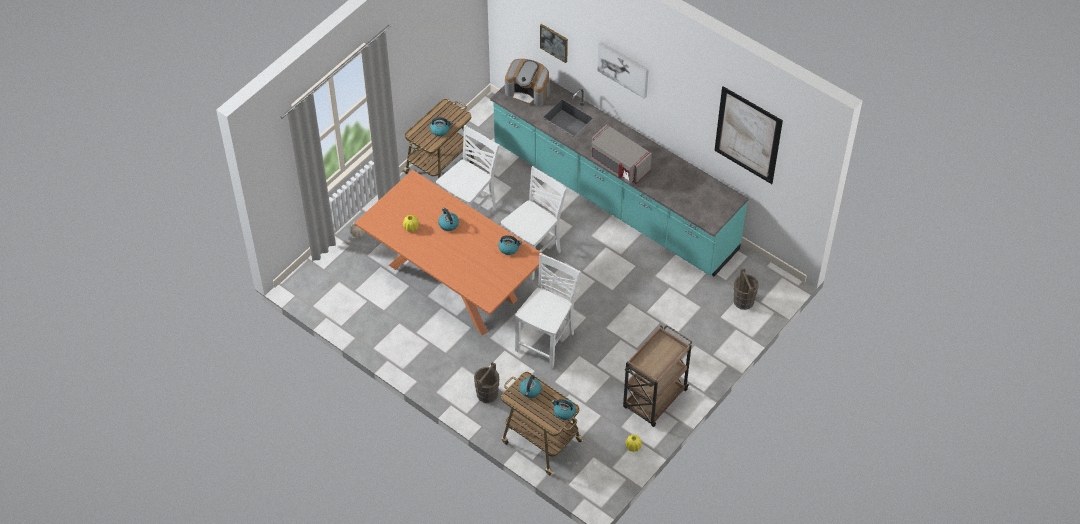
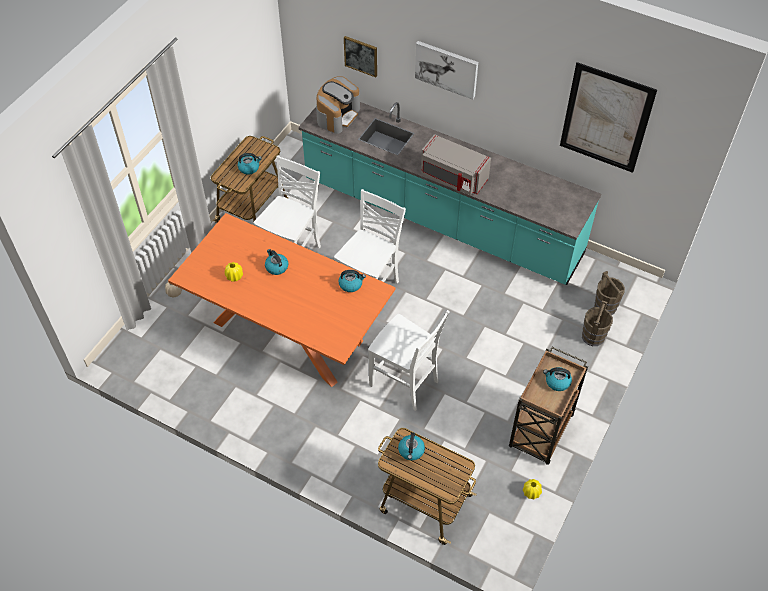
camera: 10 degrees left, 0 degrees up
brown bucket [474,362,499,403] -> brown bucket moved to [582,300,613,346]
coffee machine [505,59,550,107] -> coffee machine turned 75 degrees counterclockwise [316,76,360,134]
white chair [515,253,581,369] -> white chair turned 105 degrees clockwise [368,310,450,411]
kettle [551,399,576,420] -> kettle moved to [543,367,572,391]

